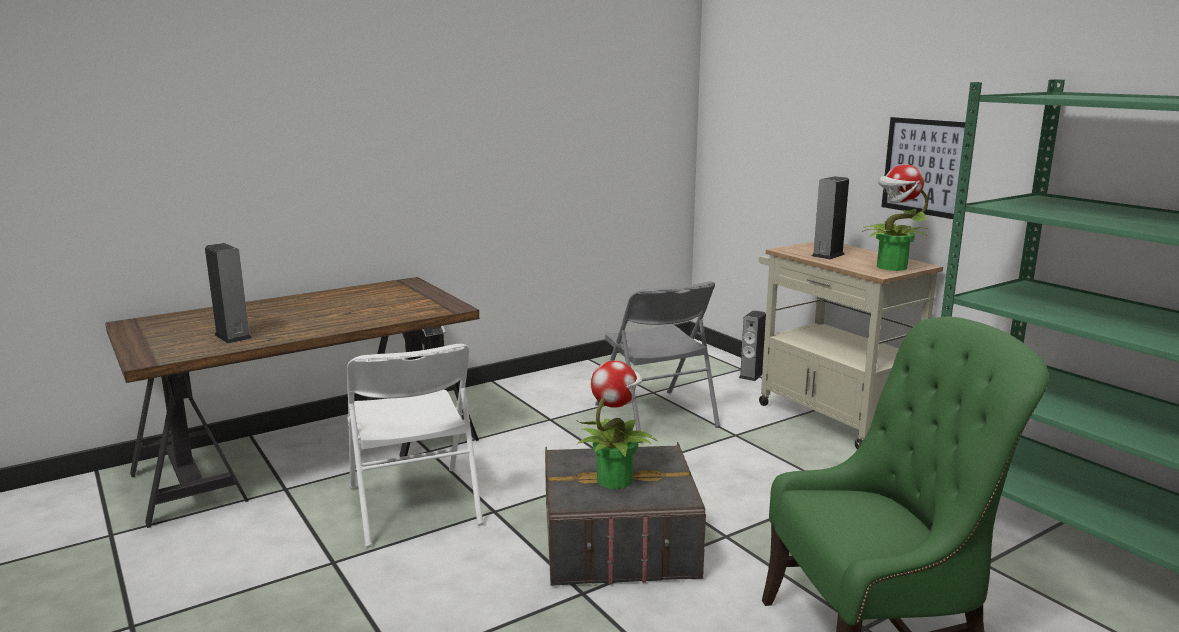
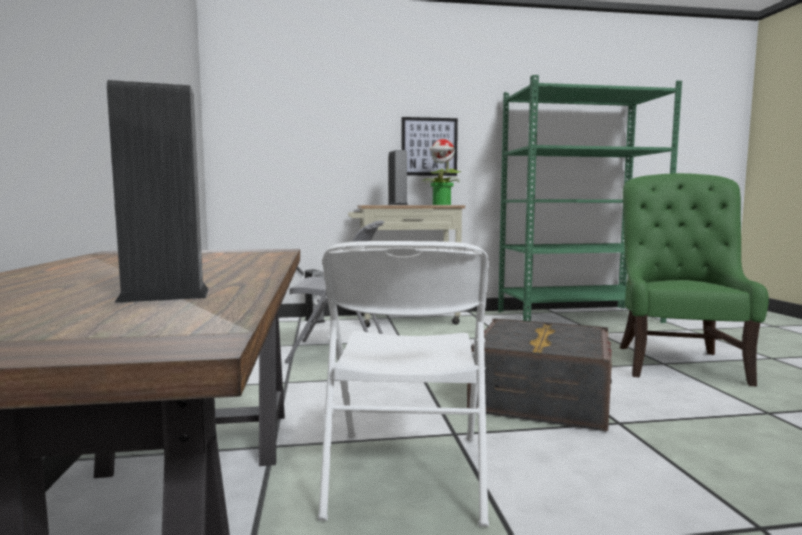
camera: 65 degrees left, 10 degrees down
white chair [347,344,484,548] -> white chair turned 90 degrees clockwise [318,241,489,527]
potted plant [576,361,658,489] -> none

